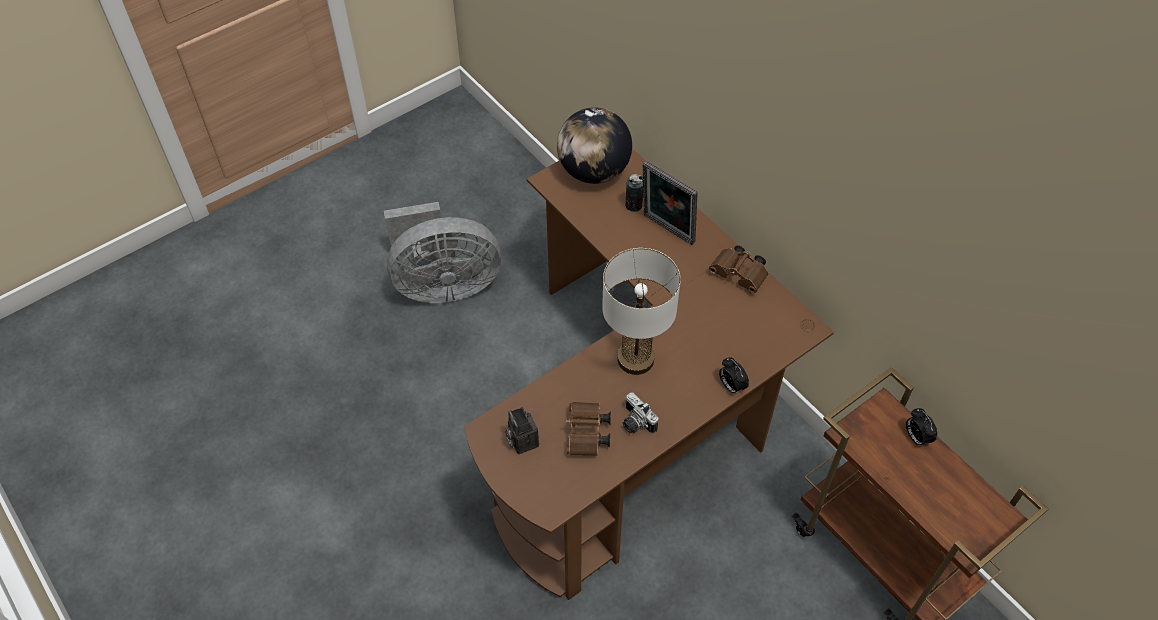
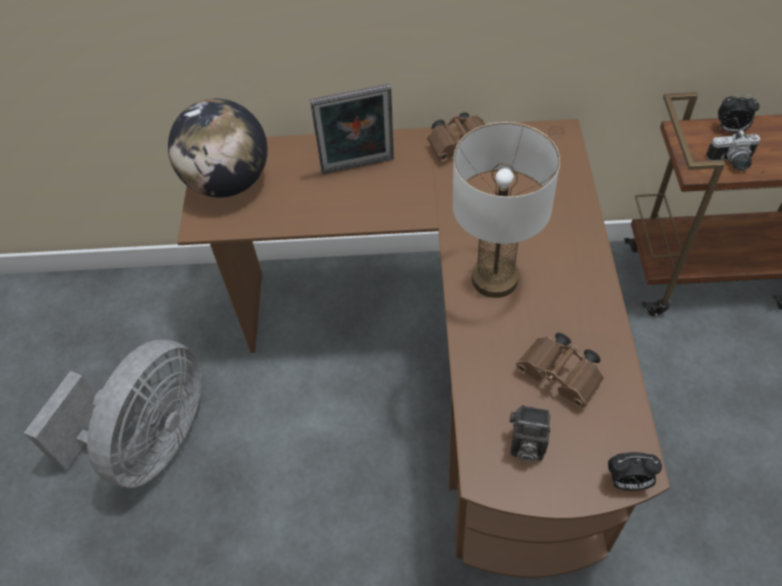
camera: 50 degrees left, 0 degrees up
camera [623,392,658,433] -> camera moved to [706,130,760,171]
can [625,174,643,212] -> none
alarm clock [719,357,749,394] -> alarm clock moved to [608,452,662,491]

